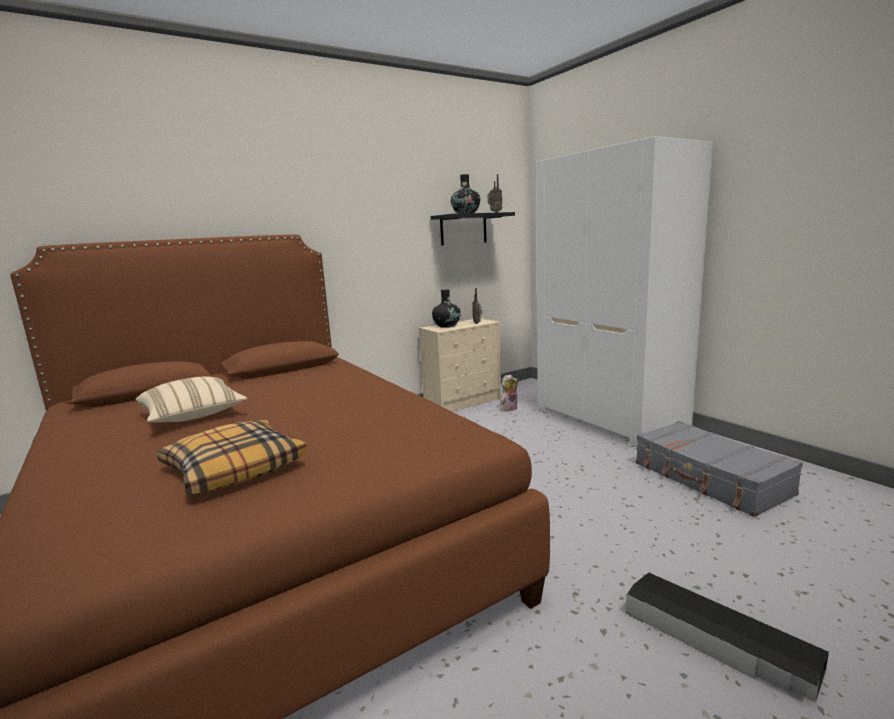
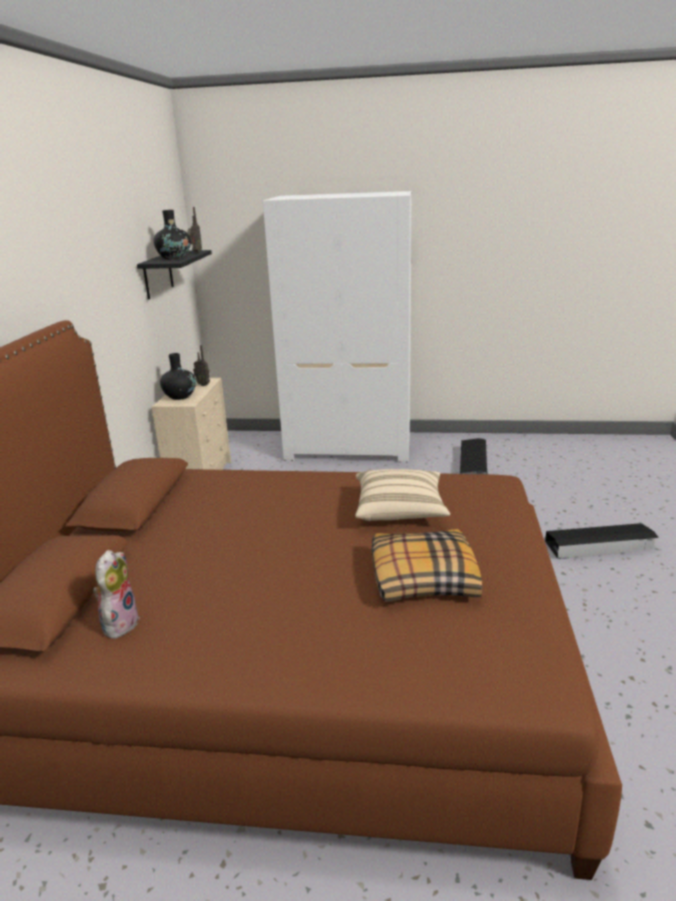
camera: 50 degrees left, 10 degrees up
beige pillow [135,377,247,423] -> beige pillow moved to [355,469,450,521]
plush toy [500,374,519,412] -> plush toy moved to [93,550,140,639]
grey suitcase [636,421,803,517] -> black storage box [460,438,487,474]

